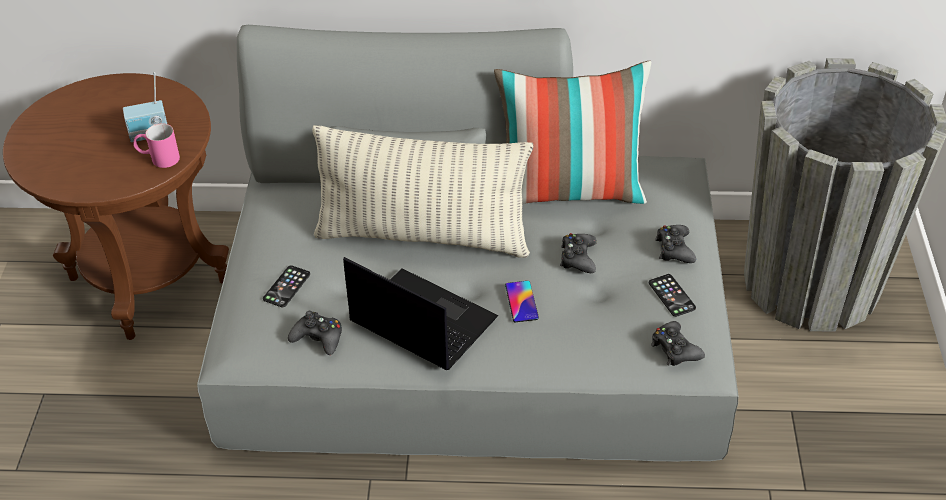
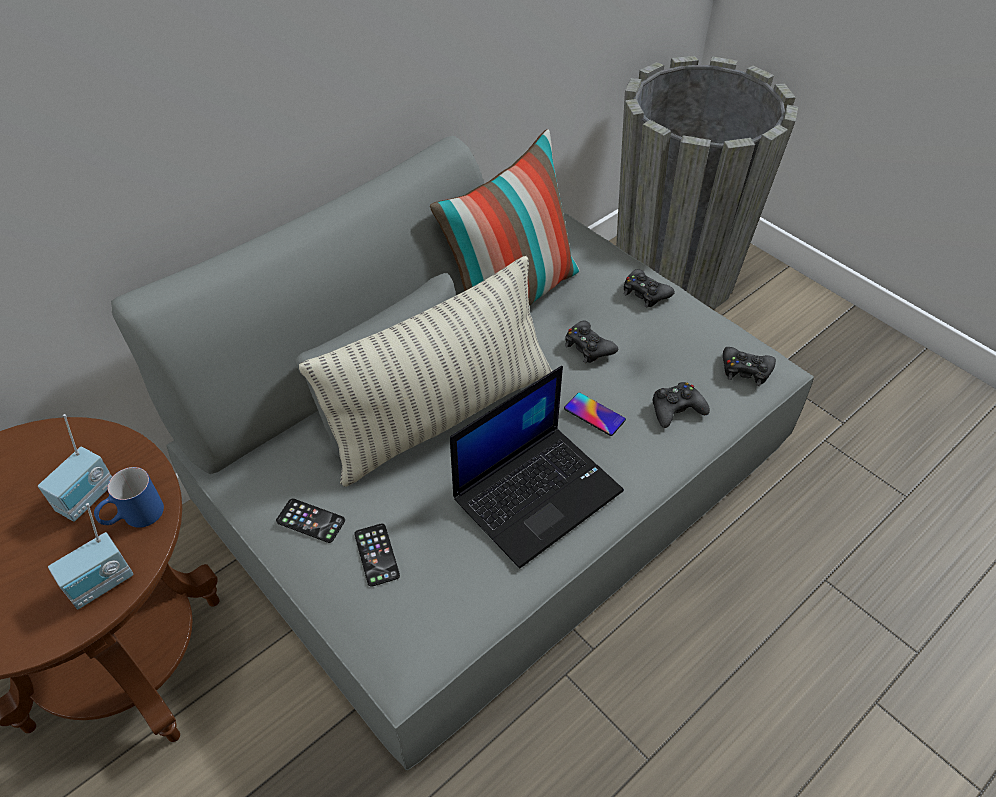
camera: 45 degrees left, 5 degrees up
pink mug [133,123,180,168] -> blue mug [94,467,164,528]
black game controller [288,311,342,355] -> black game controller moved to [653,382,710,428]
laptop [343,257,498,370] -> laptop turned 150 degrees clockwise [450,366,624,568]
phone [649,274,696,317] -> phone moved to [276,499,345,543]
none -> radio [48,503,134,609]

